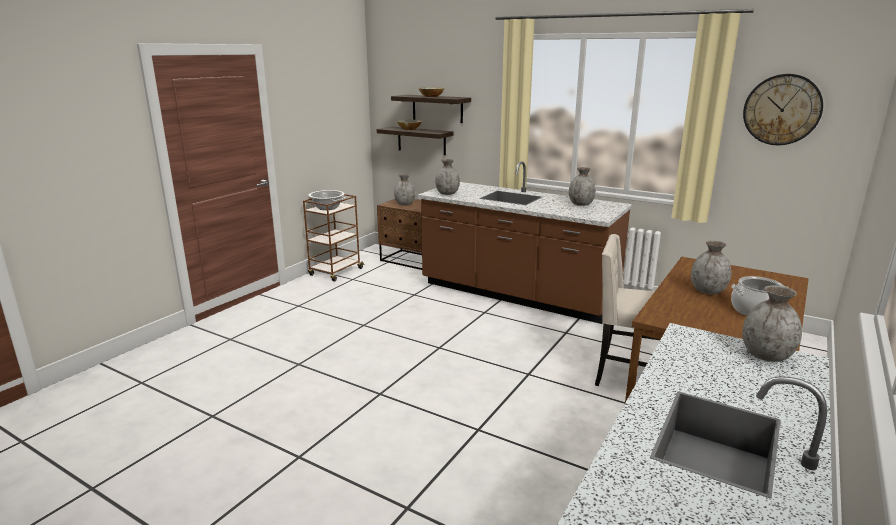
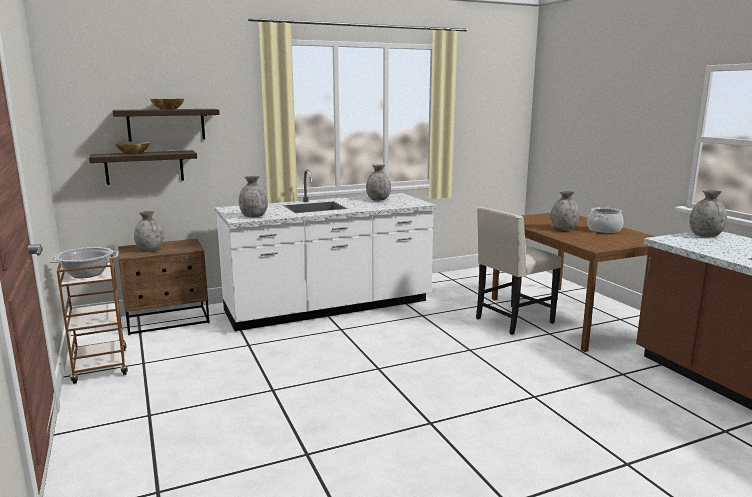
camera: 55 degrees left, 5 degrees down
brown counter [418,161,632,324] -> white counter [215,169,437,331]
wall clock [743,74,823,145] -> none

